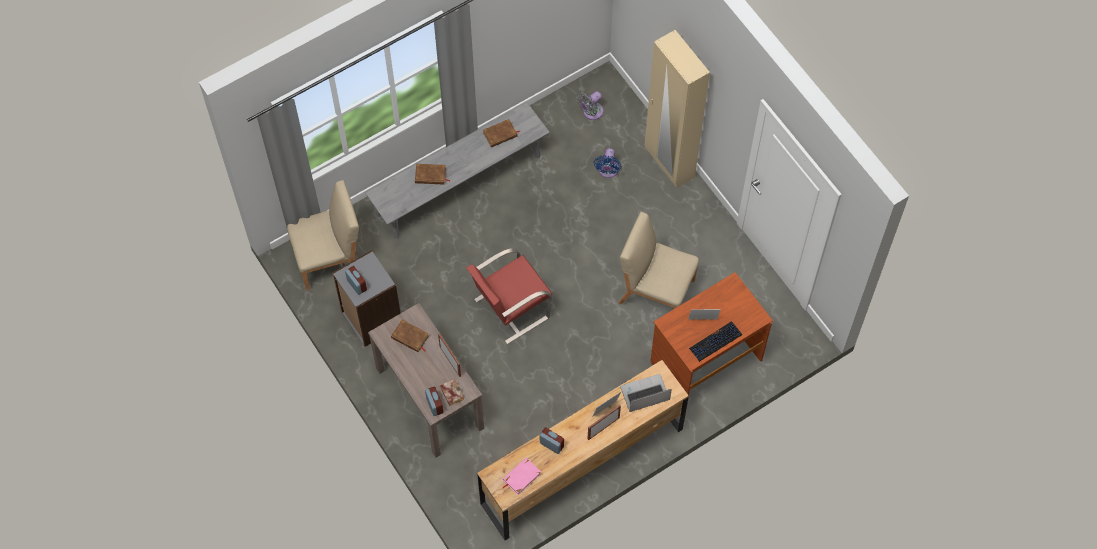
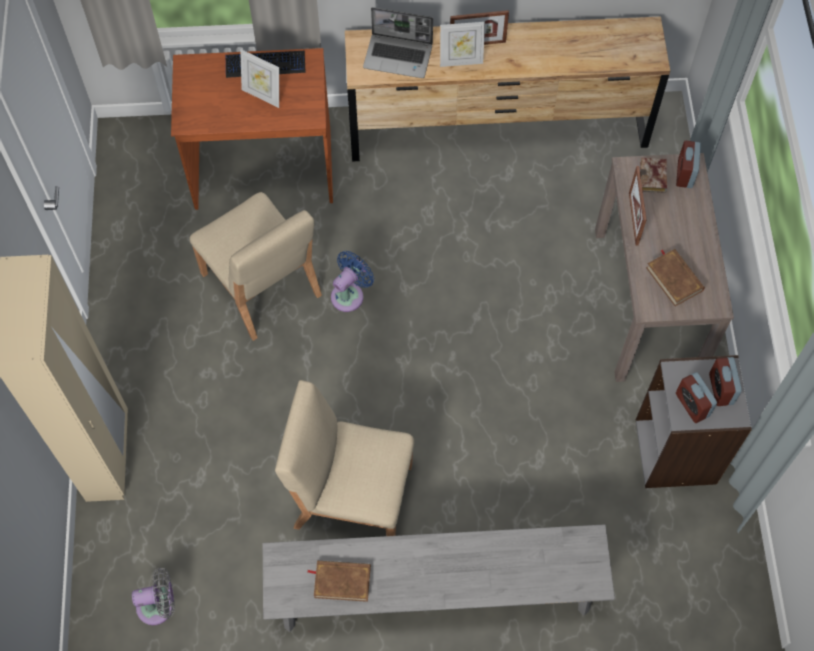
camera: 150 degrees left, 0 degrees up
beige chair [286,180,359,290] -> beige chair moved to [275,380,414,536]
brown book [415,164,450,184] -> none
red chair [467,249,552,345] -> none
pink book [502,457,541,495] -> none
alarm clock [540,427,564,454] -> alarm clock moved to [676,373,717,423]
blue fan [594,148,622,178] -> blue fan moved to [331,251,374,312]

